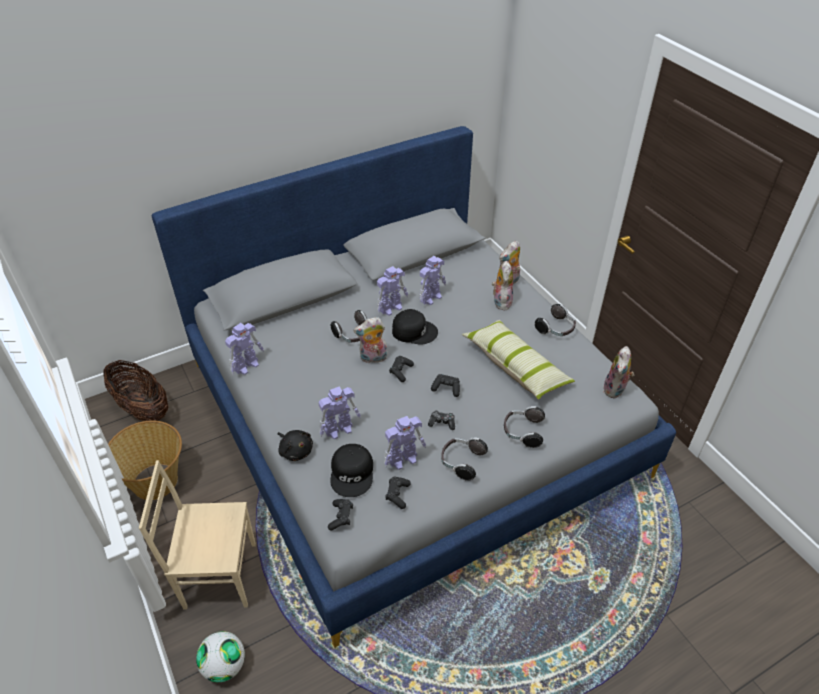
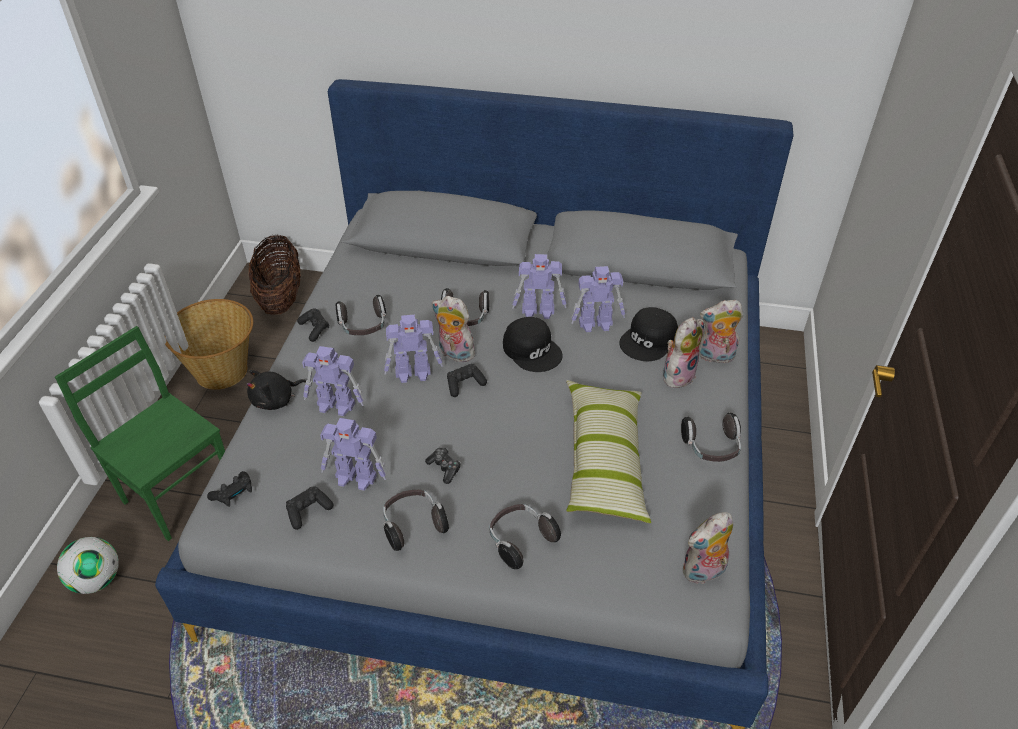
camera: 40 degrees right, 0 degrees up
beige chair [139,460,256,610] -> green chair [55,326,225,541]
toy robot [225,323,264,375] -> toy robot moved to [384,315,443,383]
black plush toy [277,430,313,461] -> black plush toy turned 60 degrees clockwise [246,370,306,410]
black cap [330,444,373,497] -> black cap moved to [619,307,678,361]
black game controller [431,374,460,397] -> black game controller moved to [297,308,329,342]
none -> headphones [336,295,386,335]

